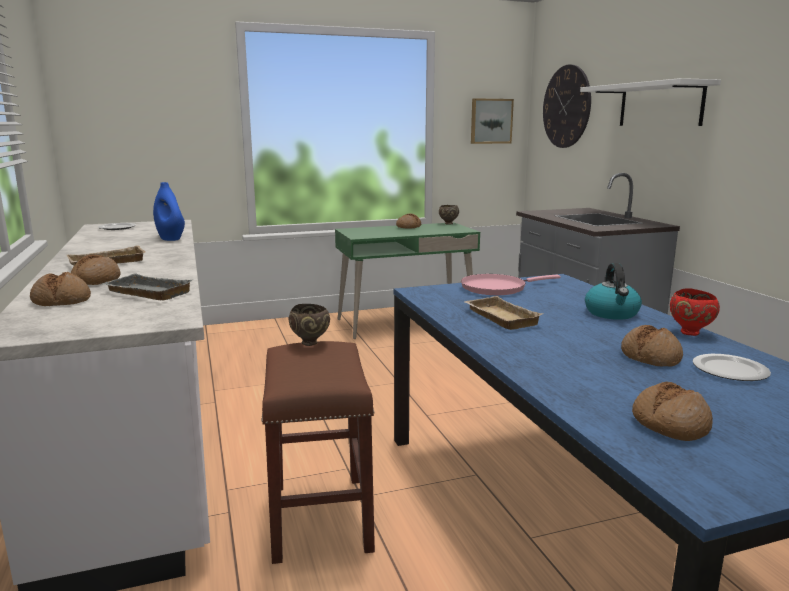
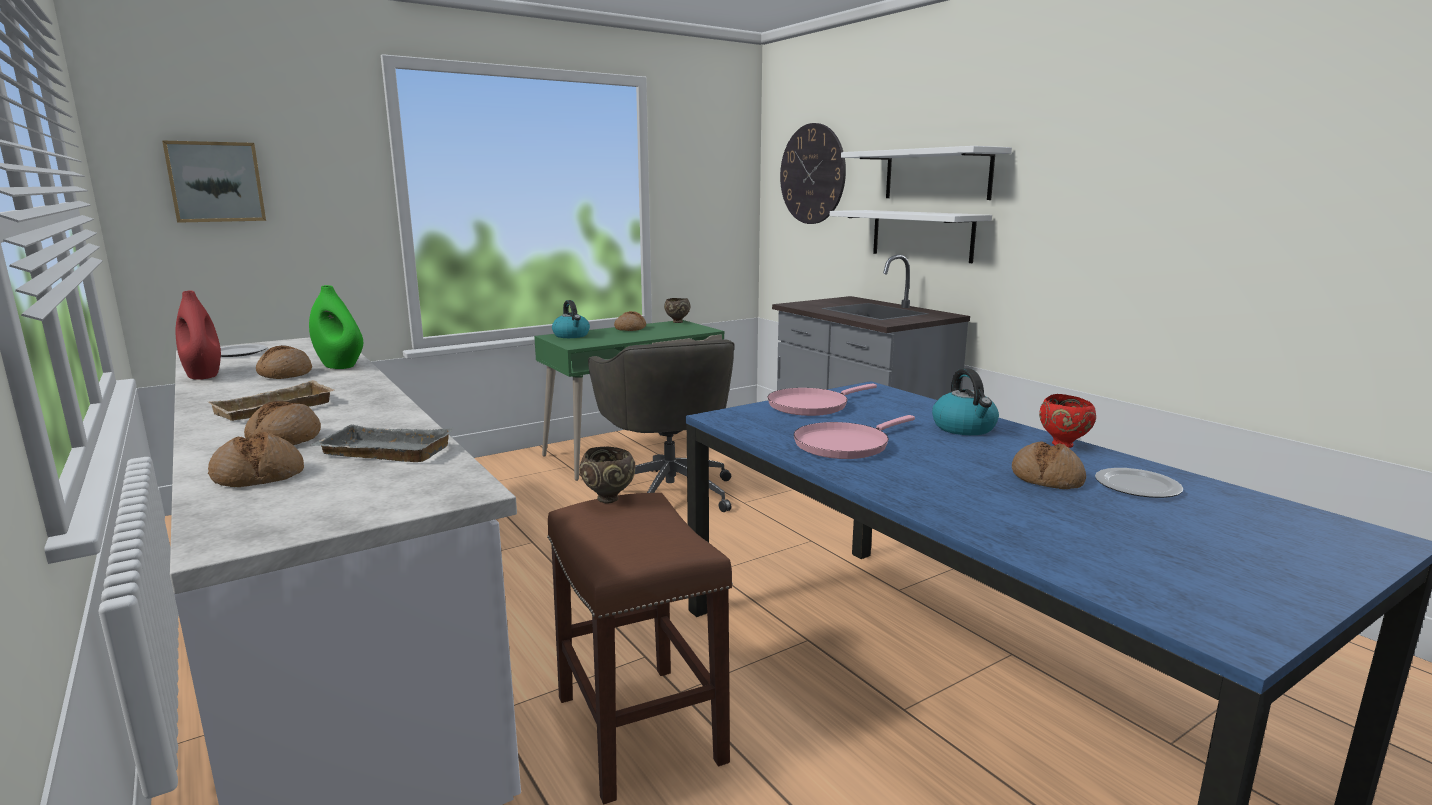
camera: 15 degrees left, 0 degrees up
blue vase [153,182,185,241] -> green vase [309,285,363,369]
beige tray [464,296,543,330] -> pink frying pan [794,415,915,459]
picture [471,98,514,144] -> picture moved to [162,140,266,223]
bread [632,382,713,441] -> bread moved to [256,345,312,379]
none -> red vase [175,291,221,380]
none -> kettle [552,300,590,338]
none -> grey office chair [588,339,735,512]
none -> white shelf [830,210,992,263]

